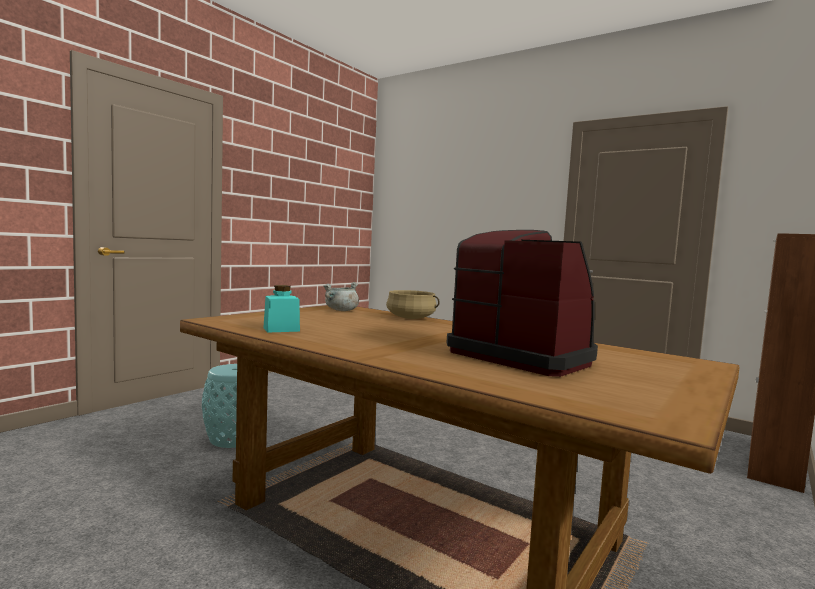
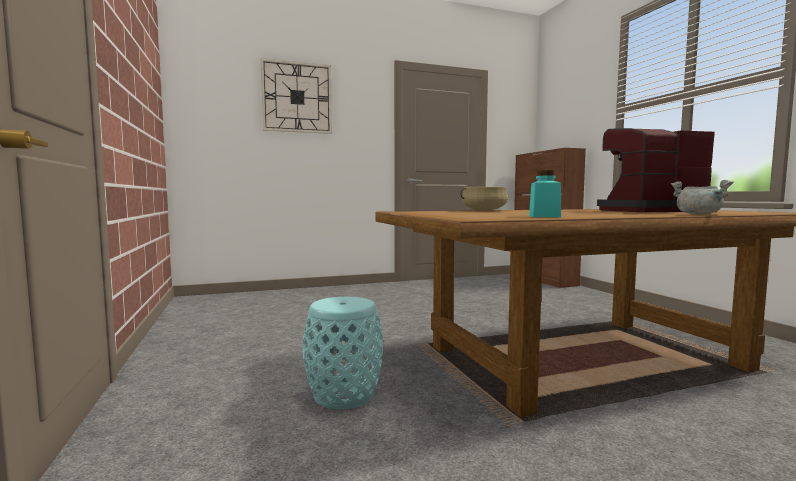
camera: 55 degrees left, 0 degrees up
grey cooking pot [323,282,359,311] -> grey cooking pot moved to [671,180,734,214]
none -> wall clock [261,58,332,134]

